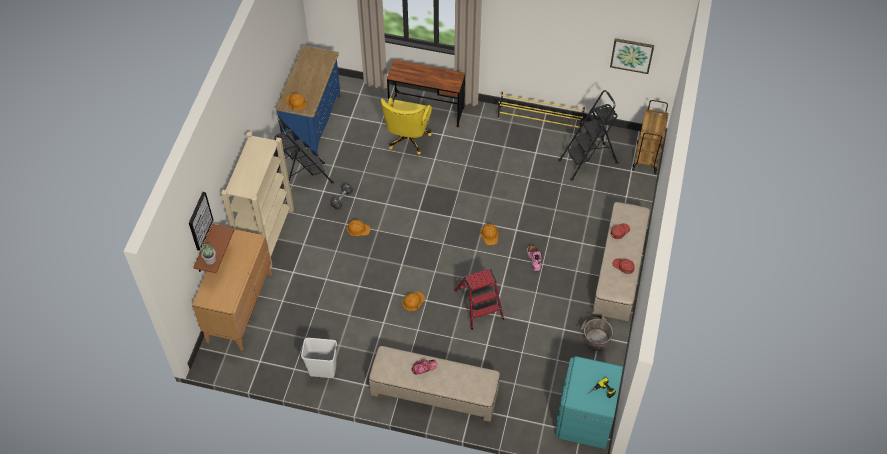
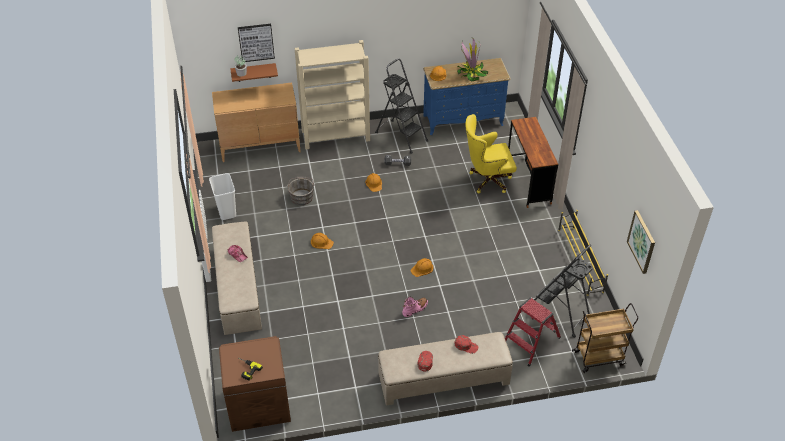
camera: 65 degrees right, 10 degrees down
red step ladder [454,268,504,330] -> red step ladder moved to [505,297,561,367]
turquoise washing machine [555,356,623,449] -> brown washing machine [219,336,291,432]
grey bucket [580,317,613,351] -> grey bucket moved to [287,177,314,205]
none -> potted plant [457,39,488,81]

